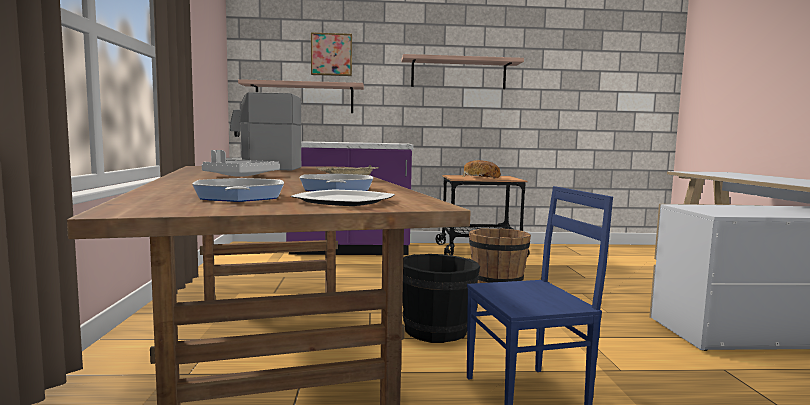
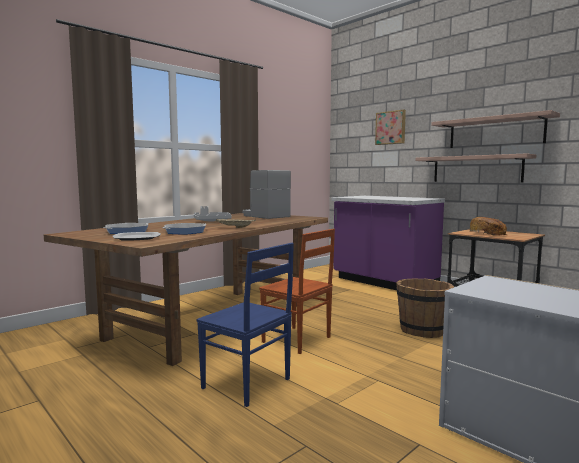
camera: 50 degrees right, 0 degrees up
shelf [238,79,364,113] -> shelf moved to [416,153,536,182]
black bucket [402,254,480,343] -> brown chair [259,229,335,354]

